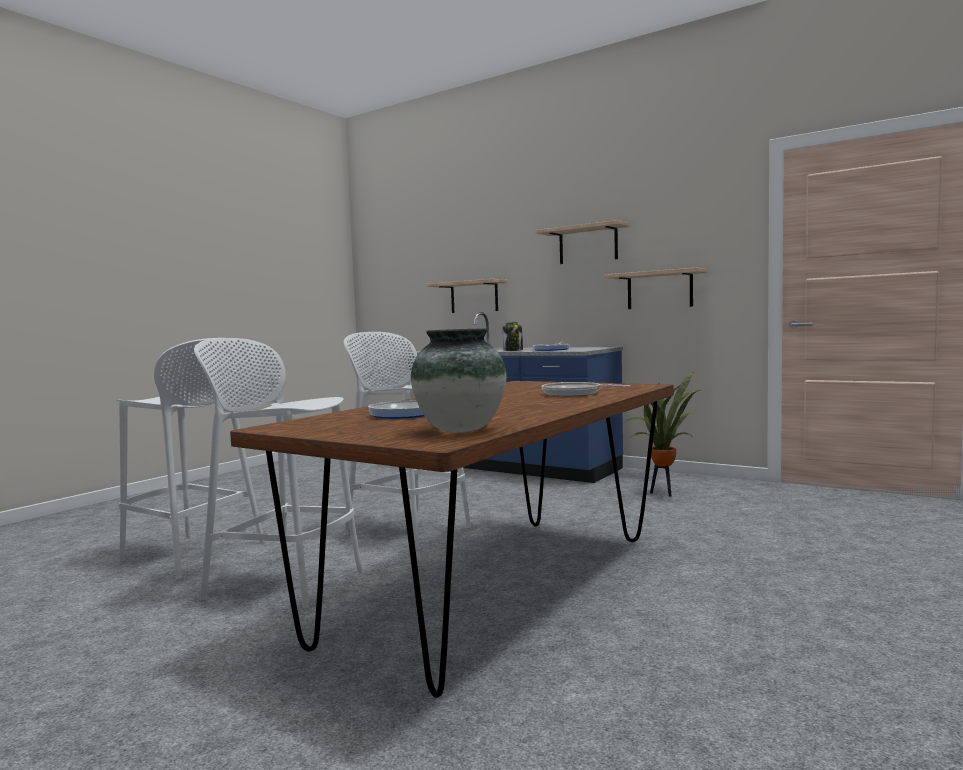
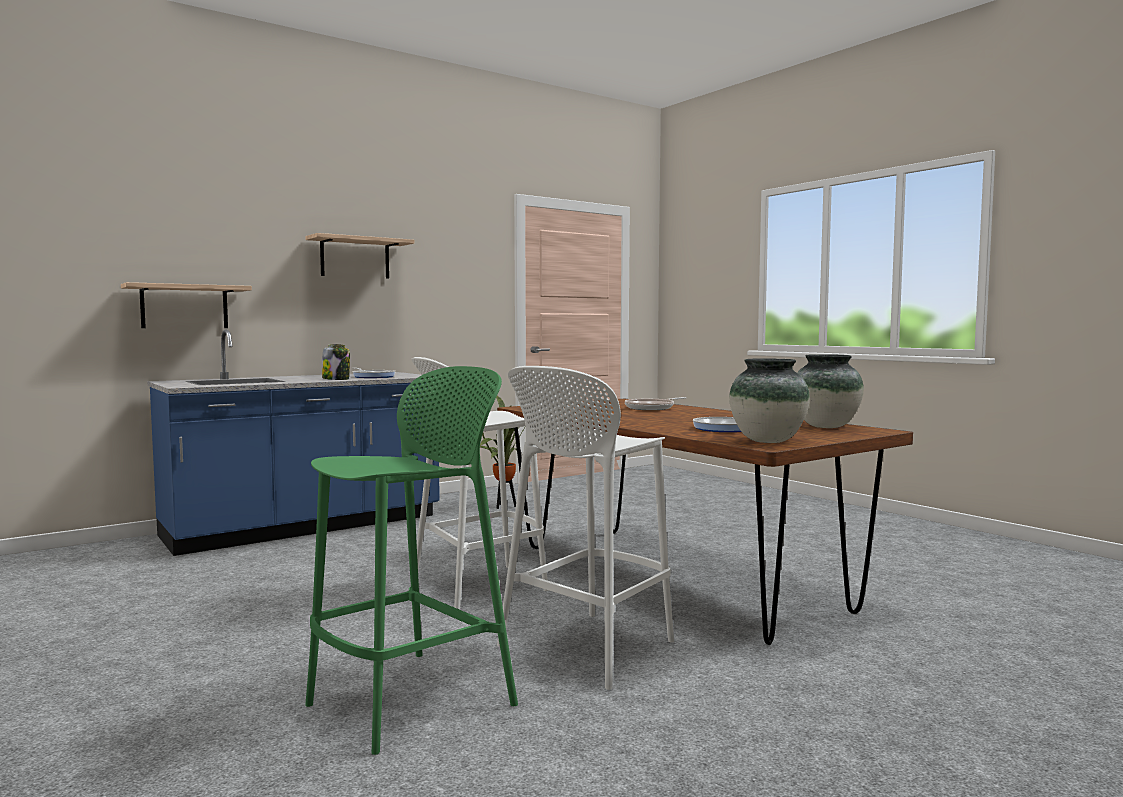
camera: 70 degrees left, 0 degrees up
white stool [116,338,265,579] -> green stool [305,366,518,755]
shelf [604,268,707,309] -> none
none -> vase [729,358,810,443]

